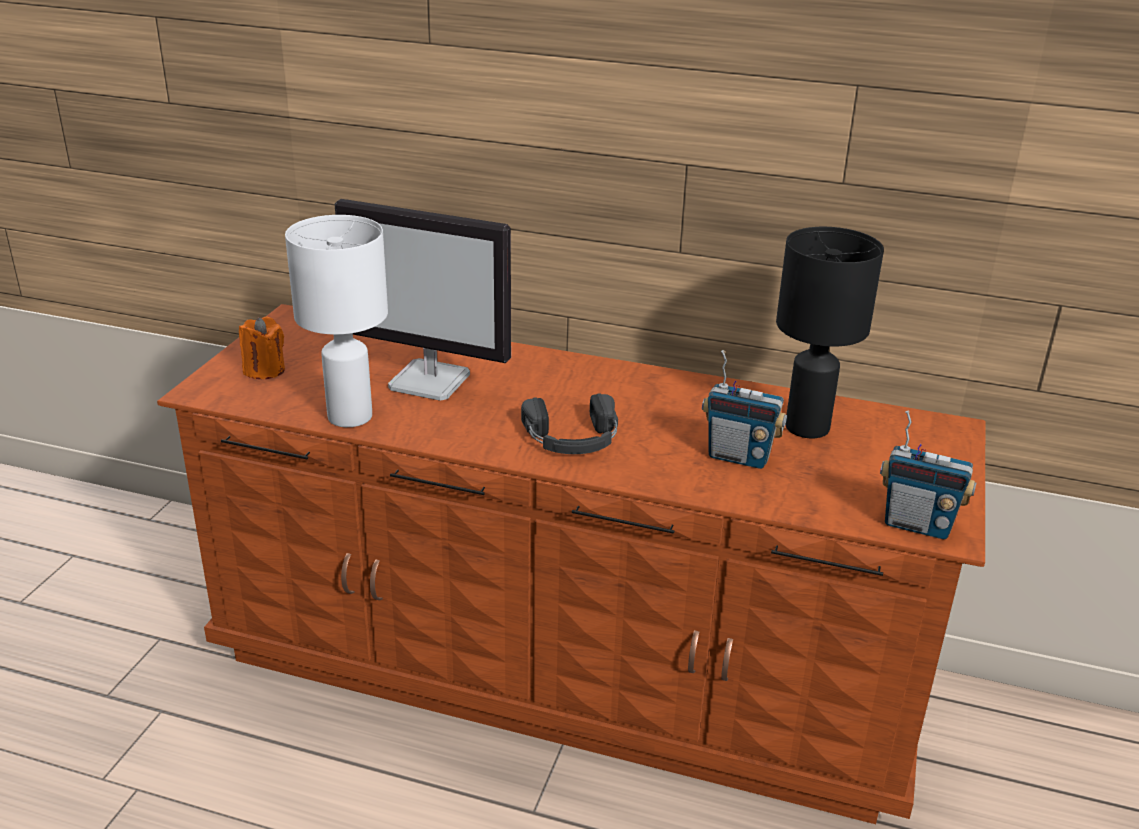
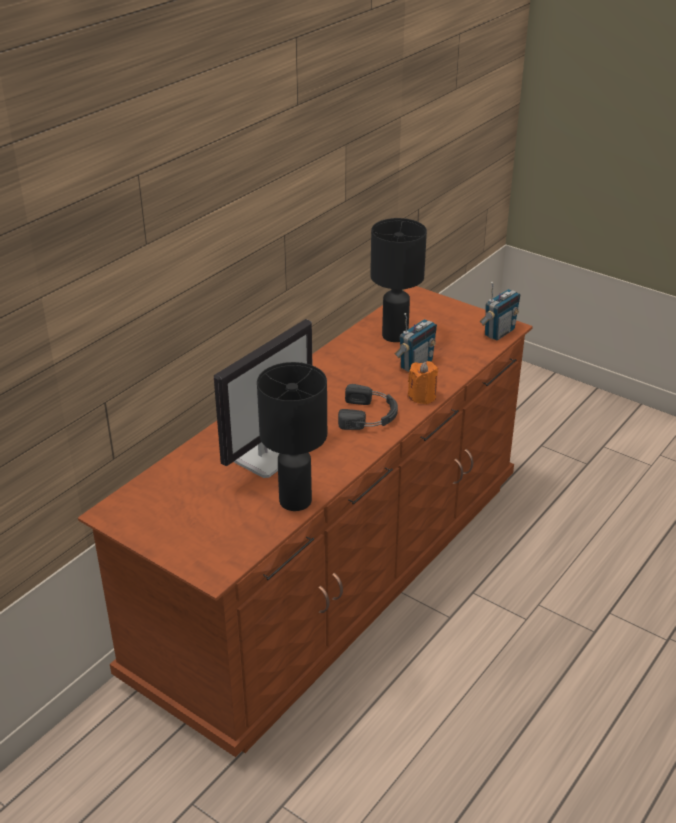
camera: 70 degrees left, 5 degrees up
orange candle [239,317,285,379] -> orange candle moved to [408,361,438,404]
white table lamp [285,215,388,427] -> black table lamp [257,362,327,511]

